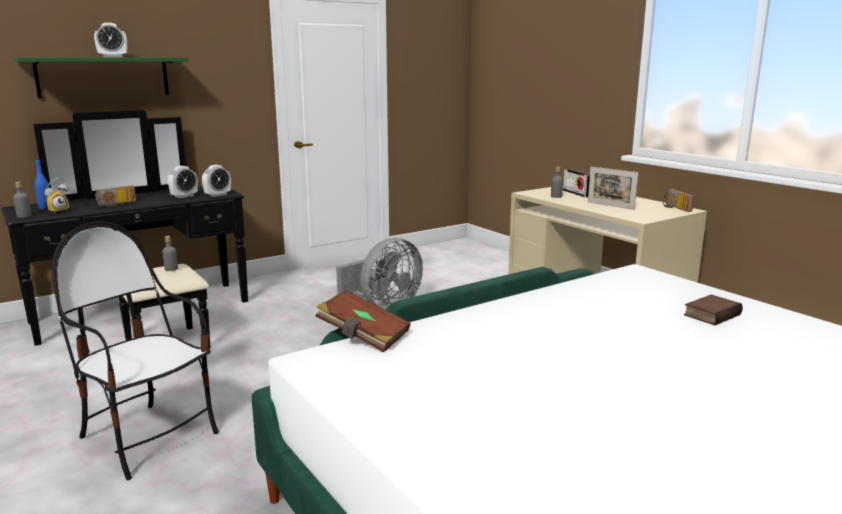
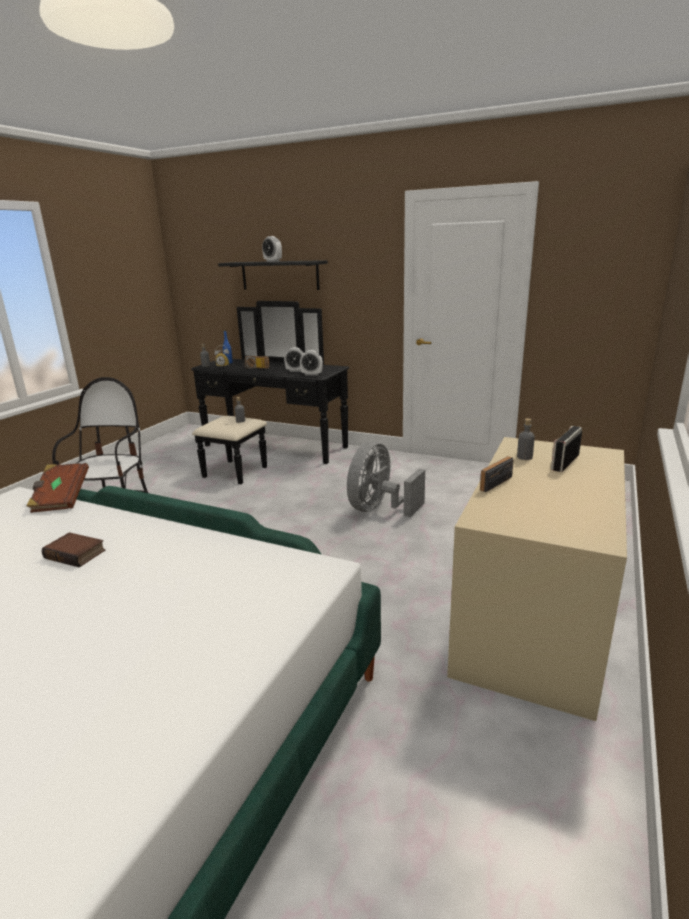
camera: 60 degrees right, 5 degrees up
green shelf [14,57,189,98] -> black shelf [218,260,328,290]
grey fan [336,237,423,310] -> grey fan turned 105 degrees clockwise [347,441,425,517]
picture frame [588,167,638,210] -> none
radio [663,189,694,212] -> radio moved to [480,456,514,492]
book [684,295,743,325] -> book moved to [42,532,105,567]

